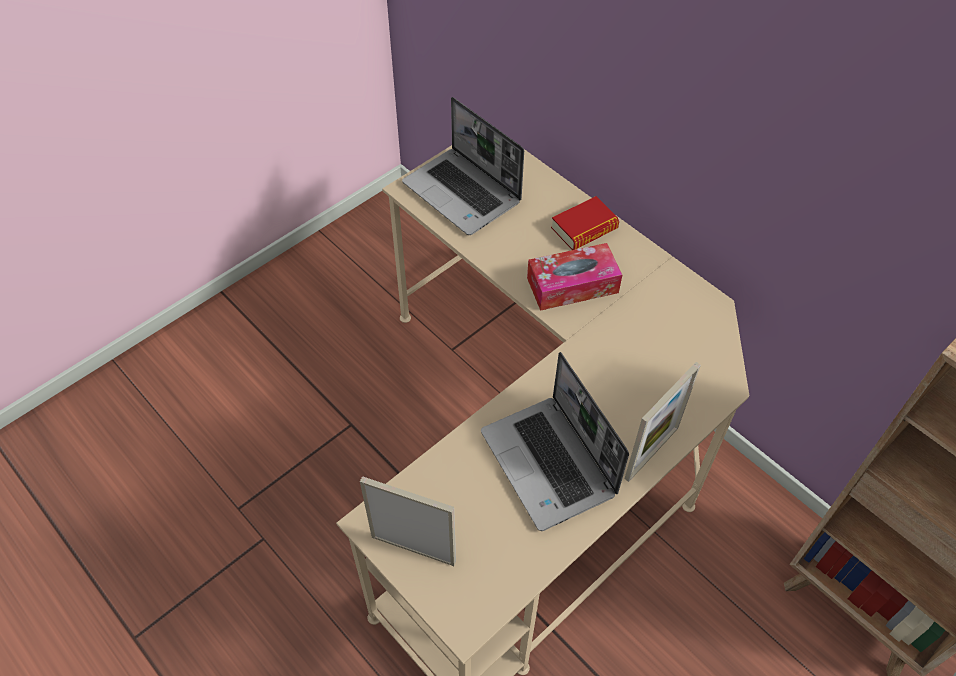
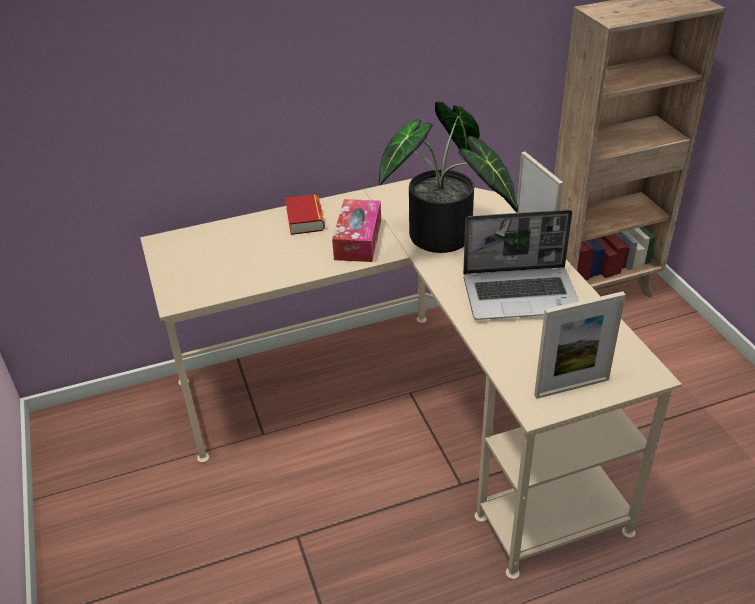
camera: 65 degrees left, 15 degrees down
picture frame [360,476,456,566] -> picture frame turned 150 degrees counterclockwise [534,291,626,399]
laptop [402,97,524,235] -> none
none -> potted plant [379,101,518,253]

